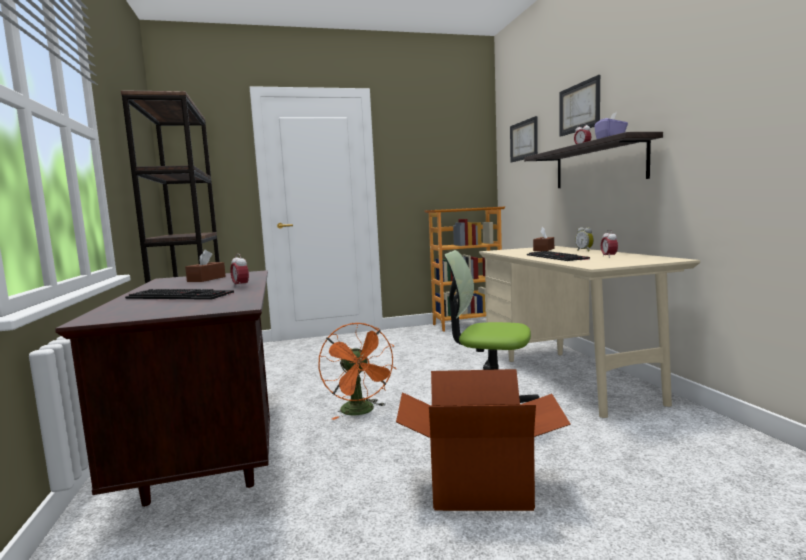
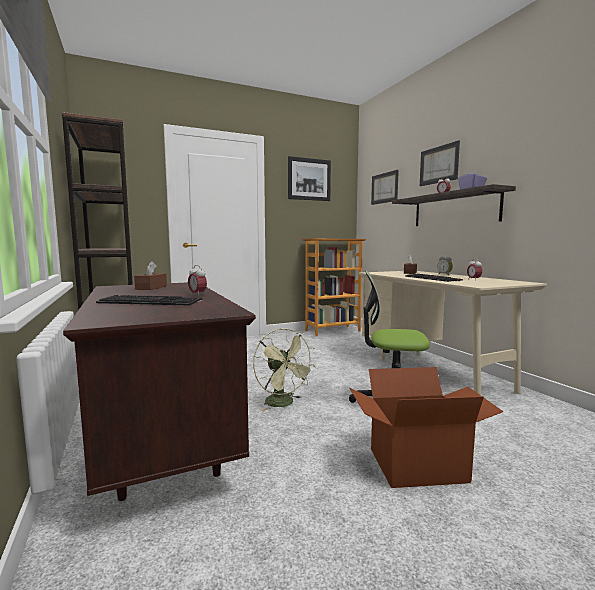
camera: 10 degrees left, 0 degrees up
orange fan [318,323,396,420] -> green fan [253,328,316,411]
none -> picture [288,156,331,201]

